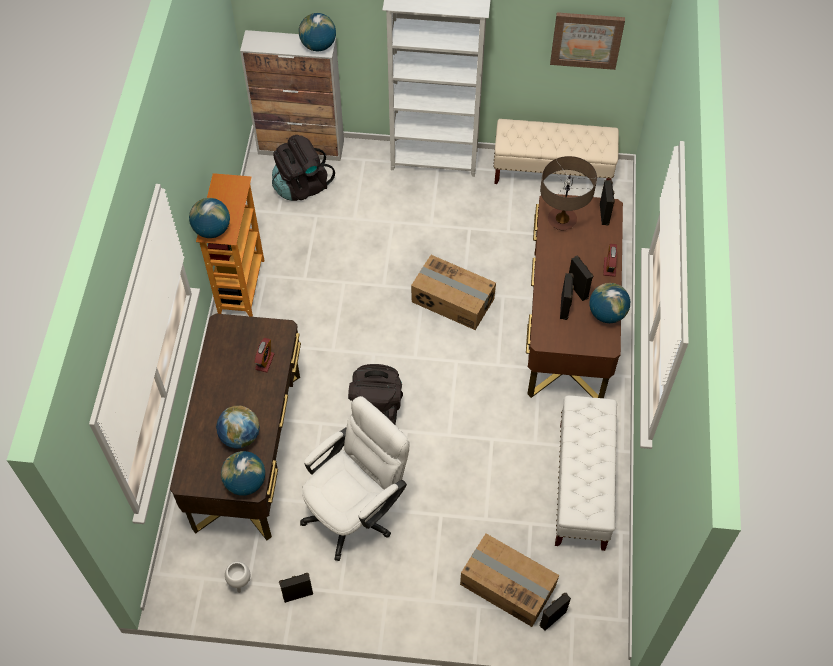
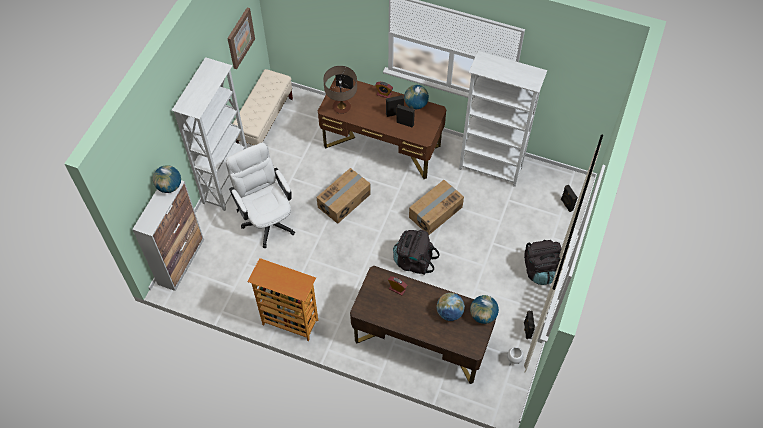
camera: 75 degrees left, 0 degrees up
globe [189,198,230,238] -> none
black backpack [272,135,335,201] -> black backpack moved to [524,240,561,285]
white office chair [300,396,409,561] -> white office chair moved to [226,142,295,248]
cardboard box [460,534,559,627] -> cardboard box moved to [409,180,464,235]
white bench [555,395,617,551] -> white bookcase [459,51,547,187]

